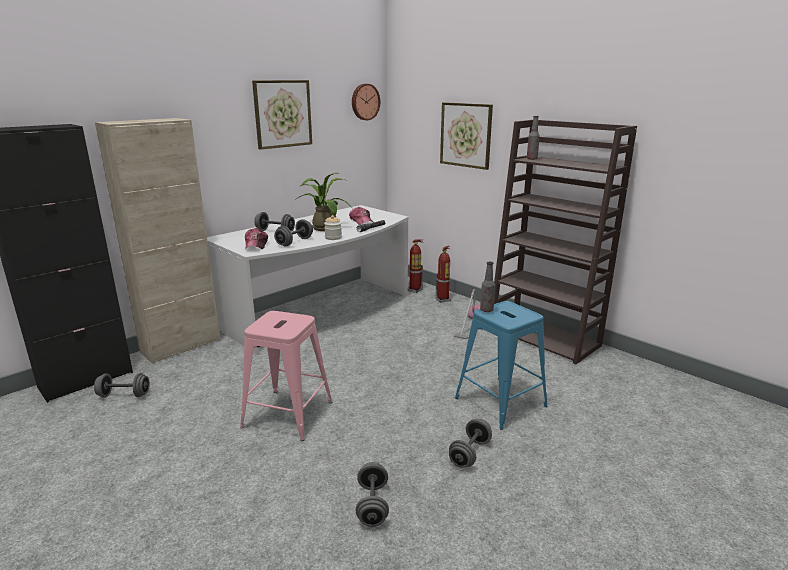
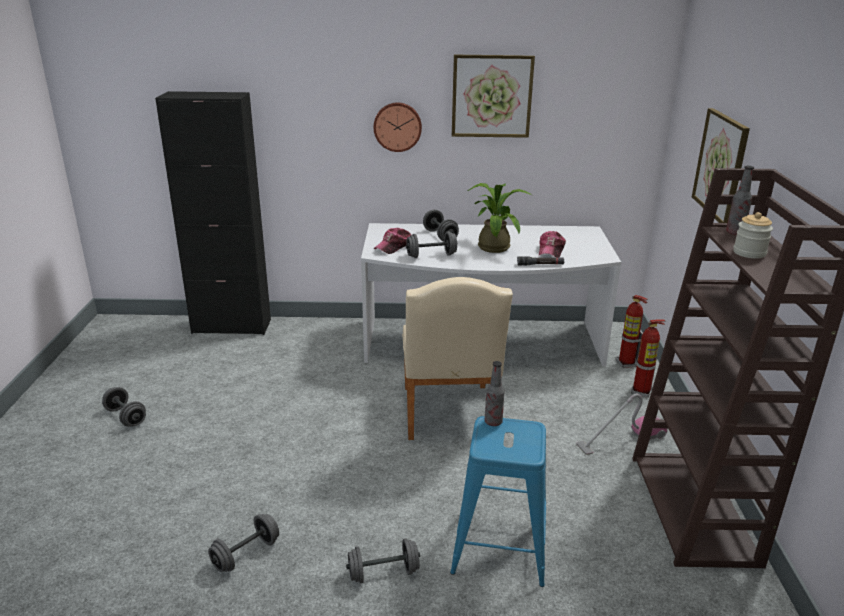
camera: 45 degrees right, 5 degrees up
grey dumbbell [94,373,150,398] -> grey dumbbell moved to [102,387,146,427]
beige cabinet [95,118,221,364] -> none
pink stool [240,311,332,441] -> none
jar [324,215,342,240] -> jar moved to [733,212,773,259]
wall clock [352,84,380,120] -> wall clock moved to [374,102,422,152]
none -> beige chair [402,277,513,440]

